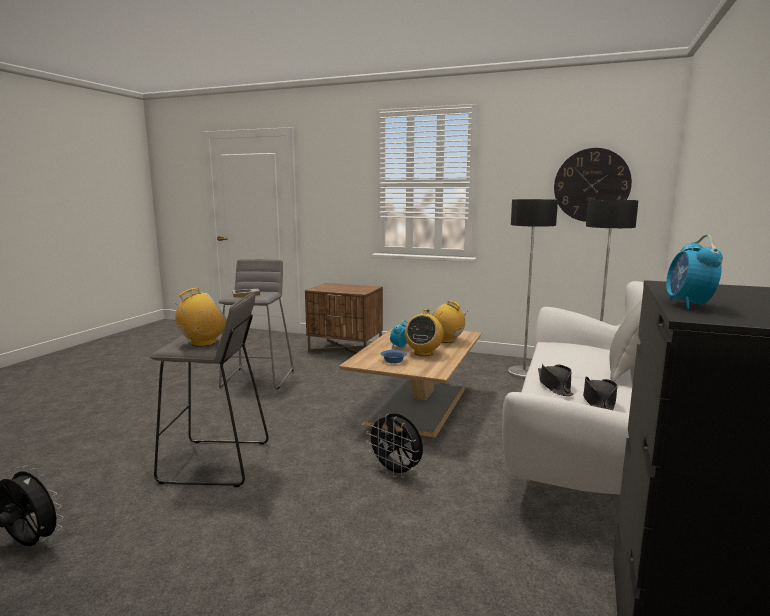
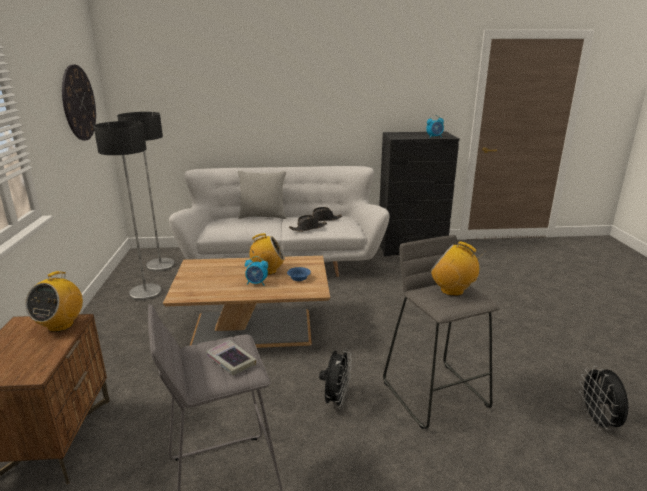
camera: 115 degrees left, 10 degrees up
black fan [366,414,423,478] -> black fan moved to [319,349,352,409]
radio [432,300,469,343] -> radio moved to [25,271,83,332]

